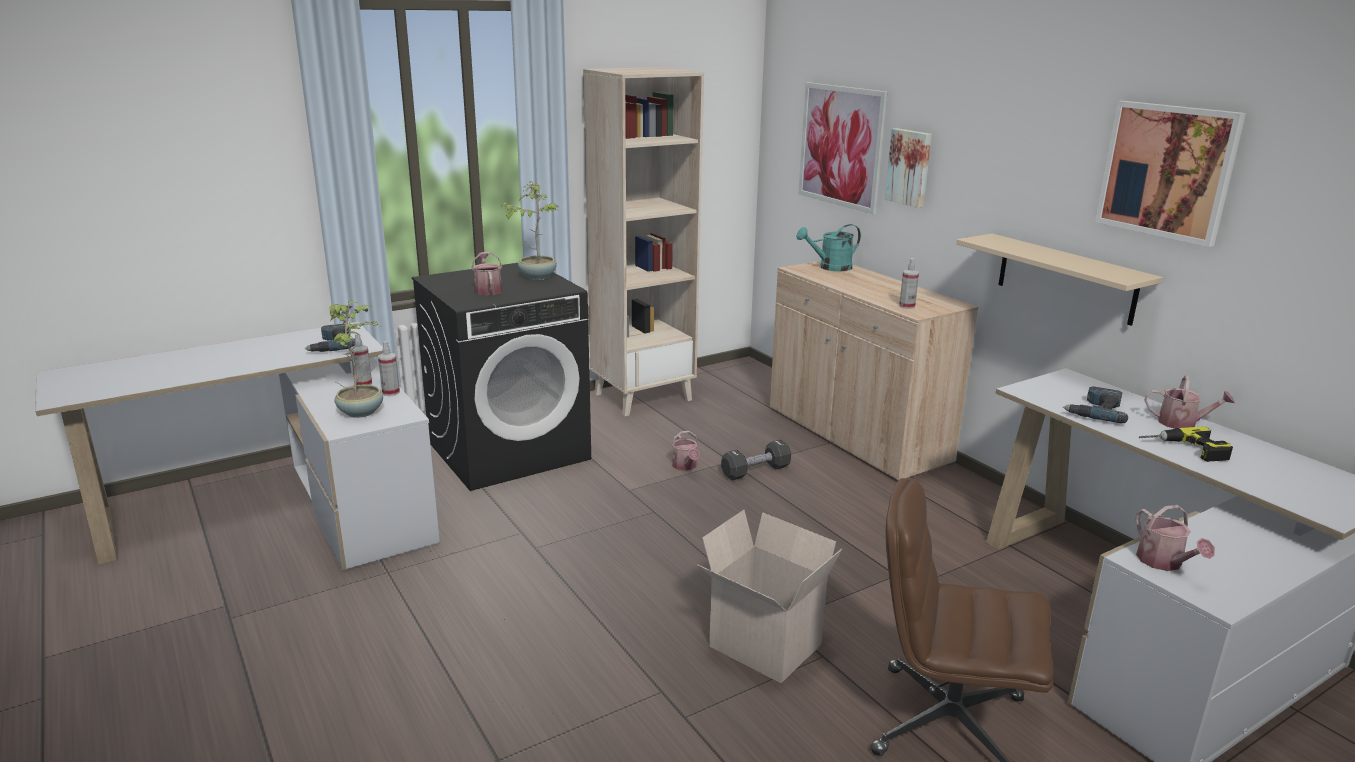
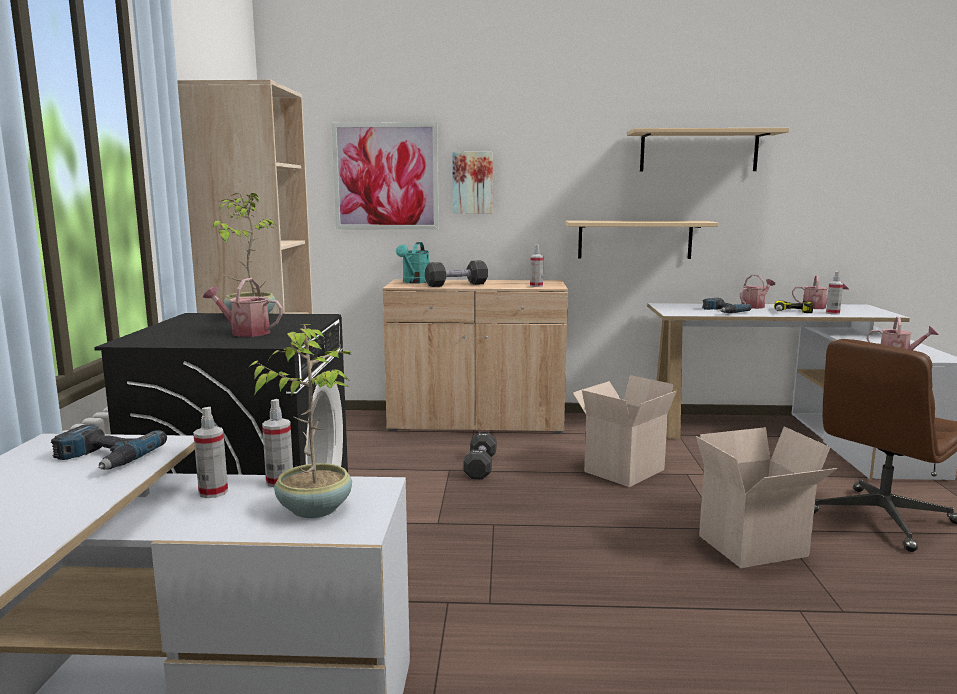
camera: 55 degrees left, 10 degrees down
watering can [671,431,700,471] -> watering can moved to [792,275,849,309]
picture [1095,101,1246,247] -> beige shelf [627,128,789,171]
none -> black dumbbell [425,260,488,287]
none -> cardboard box [573,375,677,487]
none -> spray bottle [826,271,843,315]

